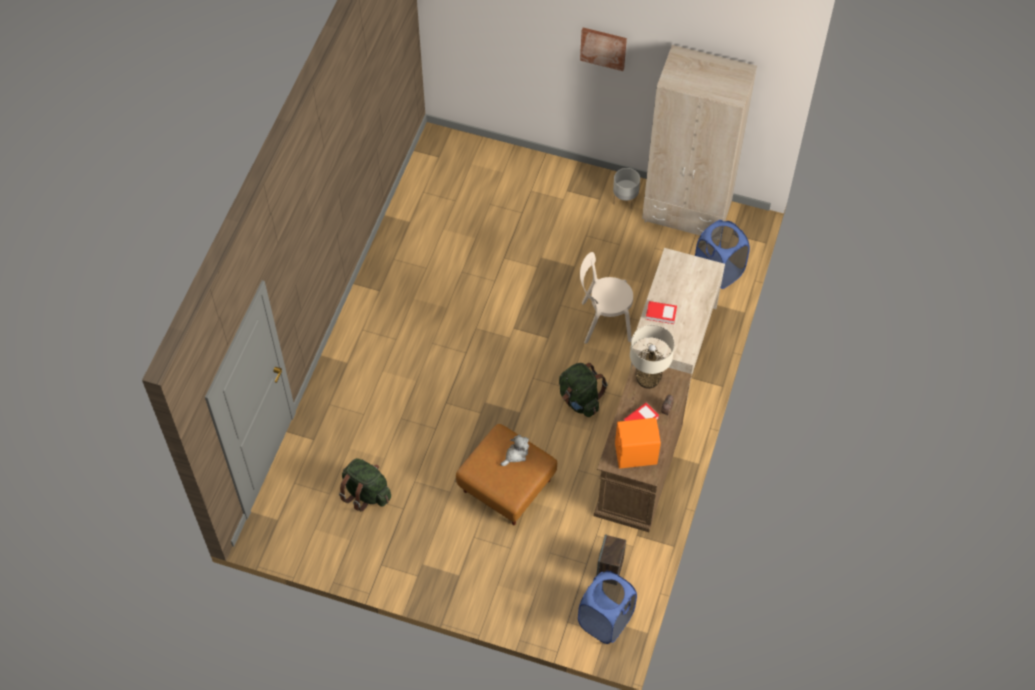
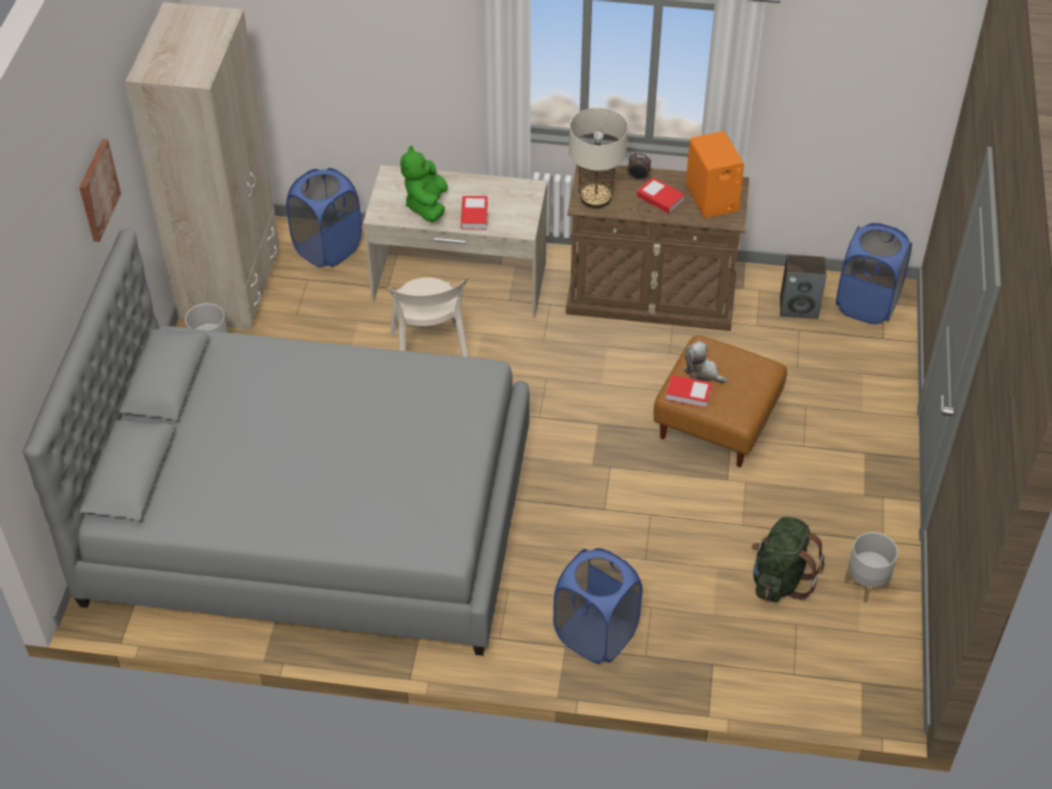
camera: 100 degrees left, 10 degrees down
green backpack [559,363,608,417] -> none
none -> grey bed [23,228,529,656]
none -> green plush toy [400,146,448,222]
none -> blue laundry basket [553,548,642,663]
none -> book [666,375,712,408]
none -> grey planter [844,532,898,603]

